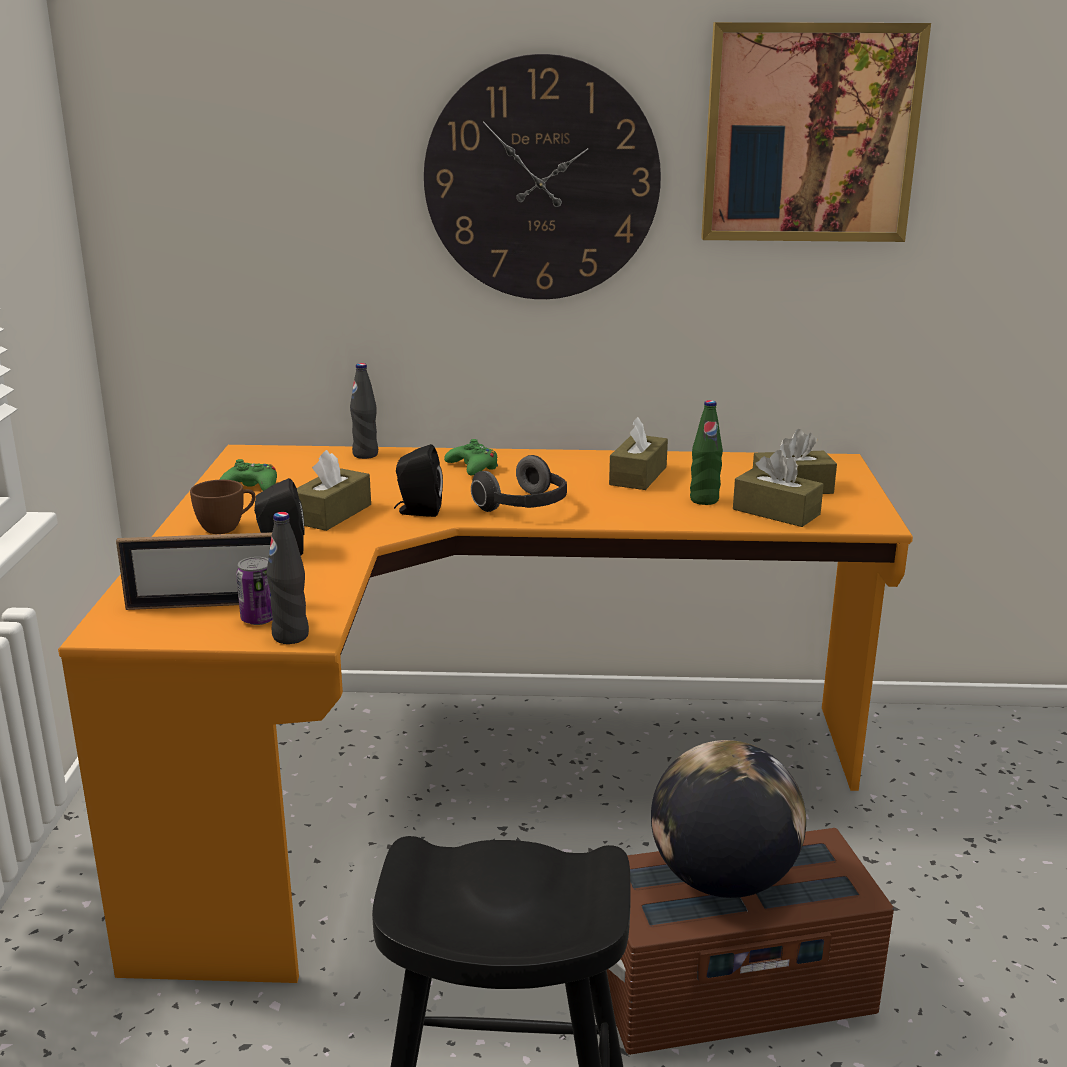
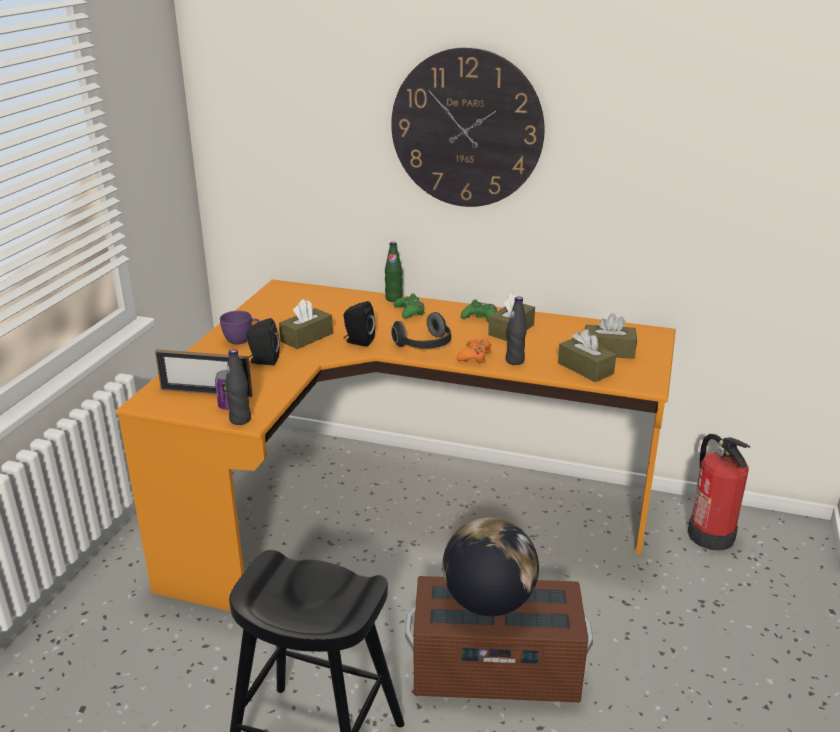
camera: 15 degrees right, 5 degrees up
brown cup [190,480,255,534] -> purple cup [220,311,260,345]
green game controller [219,459,277,491] -> green game controller moved to [461,299,497,322]
black bottle [350,363,378,459] -> black bottle moved to [506,296,527,365]
green bottle [690,400,723,505] -> green bottle moved to [385,242,403,302]
picture [701,22,931,242] -> none
none -> orange game controller [457,338,492,363]
none -> fire extinguisher [687,434,750,550]

